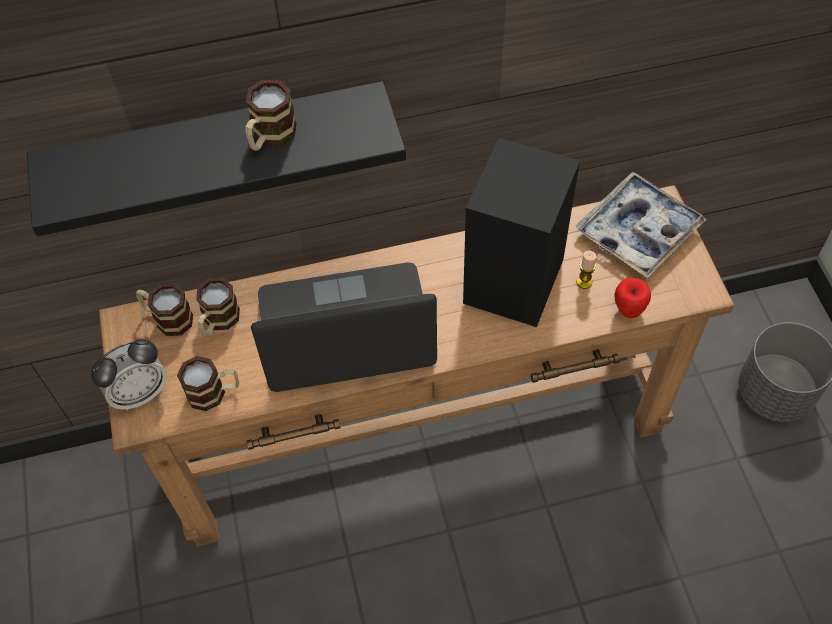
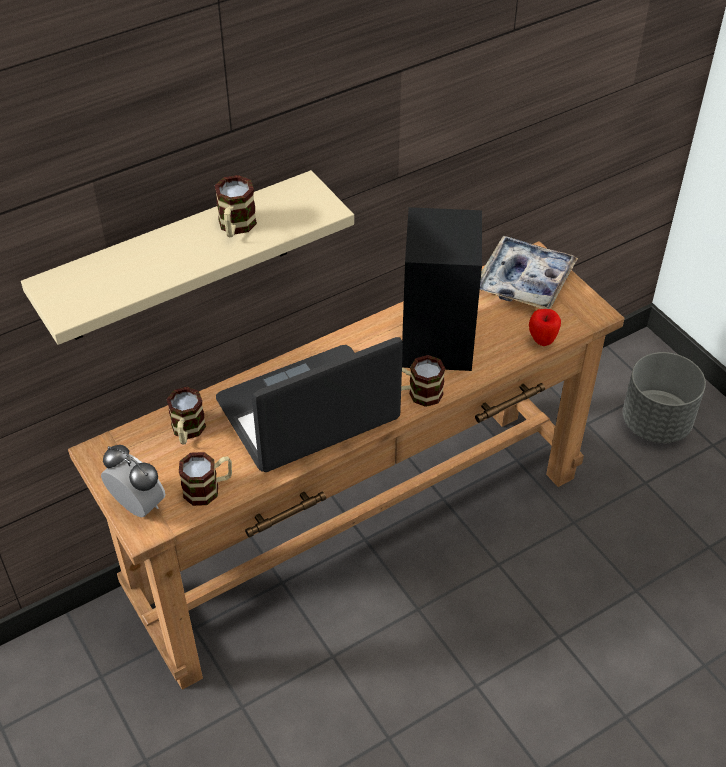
camera: 20 degrees left, 10 degrees down
black shelf [27,81,406,236] -> beige shelf [21,170,354,345]
alarm clock [91,339,167,411] -> alarm clock turned 90 degrees counterclockwise [101,445,165,517]
mug [136,283,193,336] -> mug moved to [401,355,445,407]
candle [577,250,596,289] -> none

